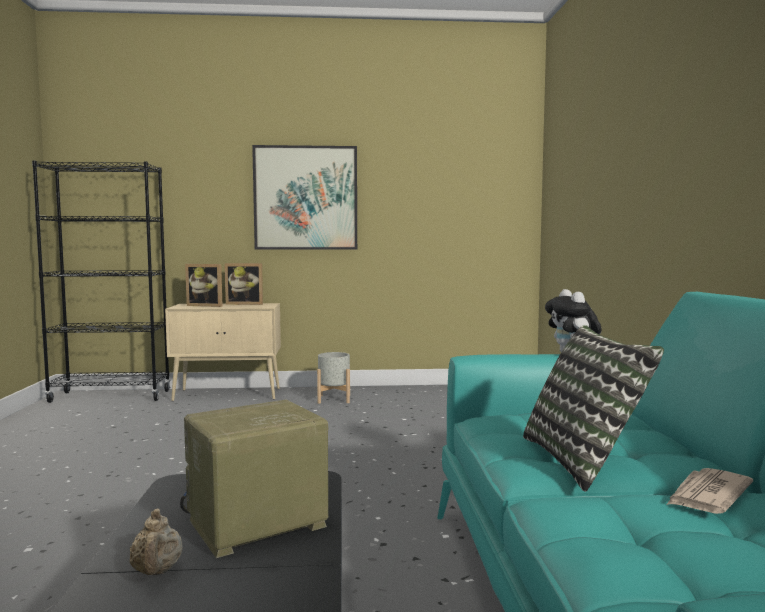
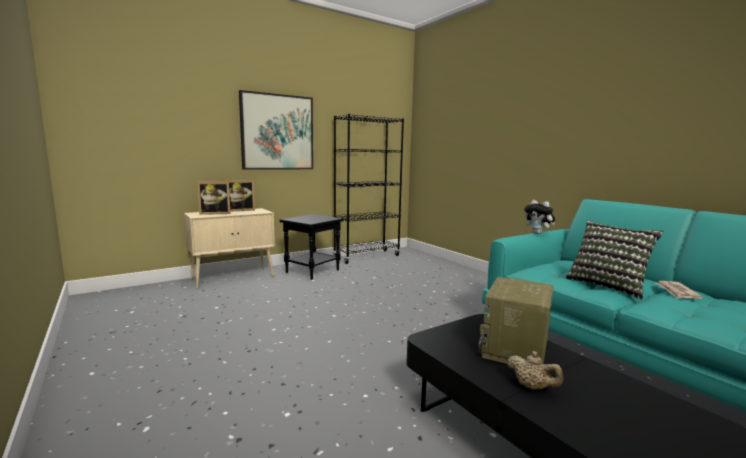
camera: 30 degrees left, 5 degrees up
black bookcase [32,161,171,403] -> black bookcase moved to [333,114,404,264]
grey planter [317,352,350,404] -> black side table [280,214,344,280]

